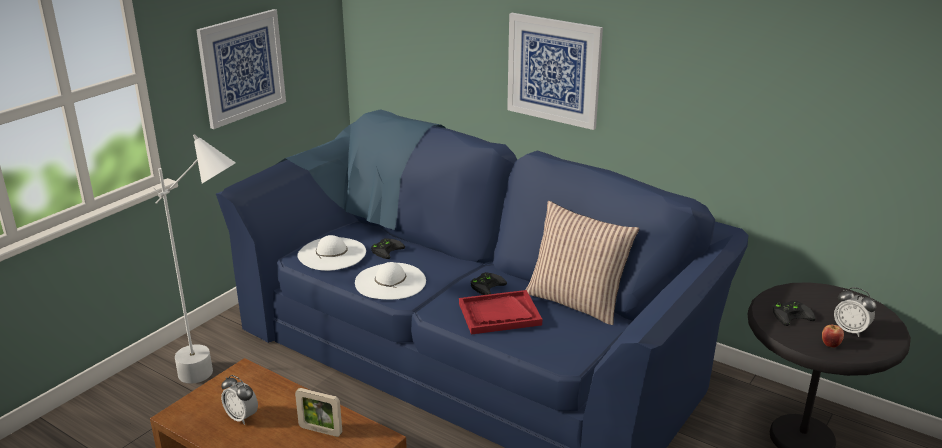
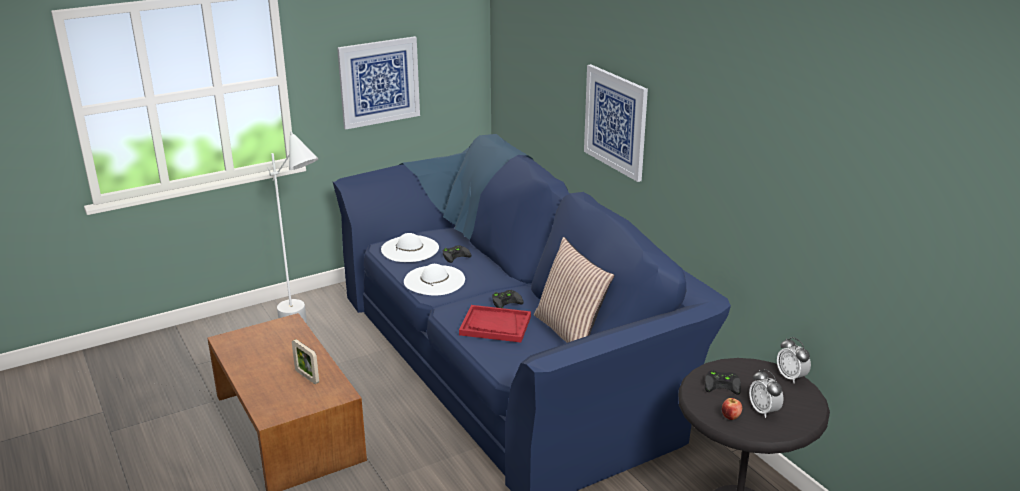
camera: 25 degrees right, 0 degrees up
alarm clock [221,375,258,425] -> alarm clock moved to [777,337,811,384]

